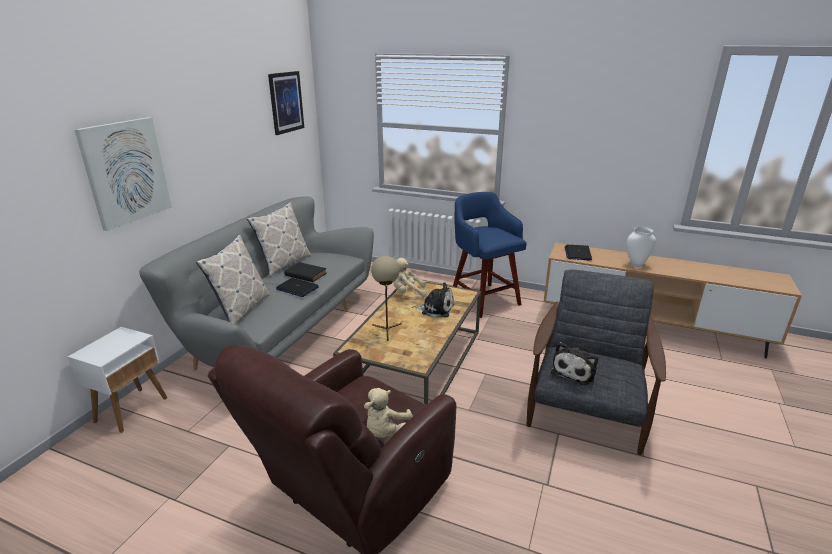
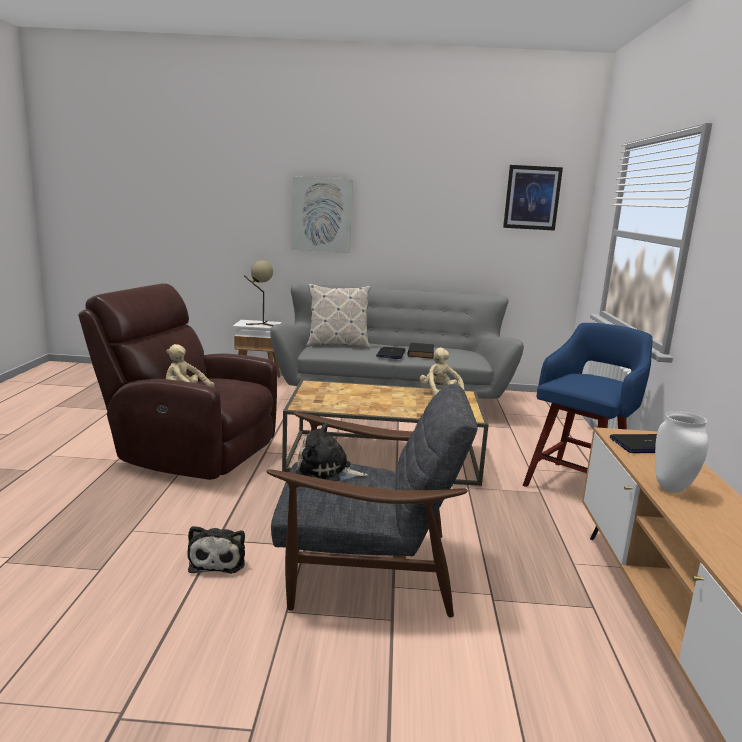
camera: 70 degrees right, 10 degrees down
pillow [247,202,311,277] -> none
beige table lamp [371,256,402,341] -> beige table lamp moved to [244,260,274,326]
plush toy [412,282,454,318] -> plush toy moved to [188,526,245,574]

